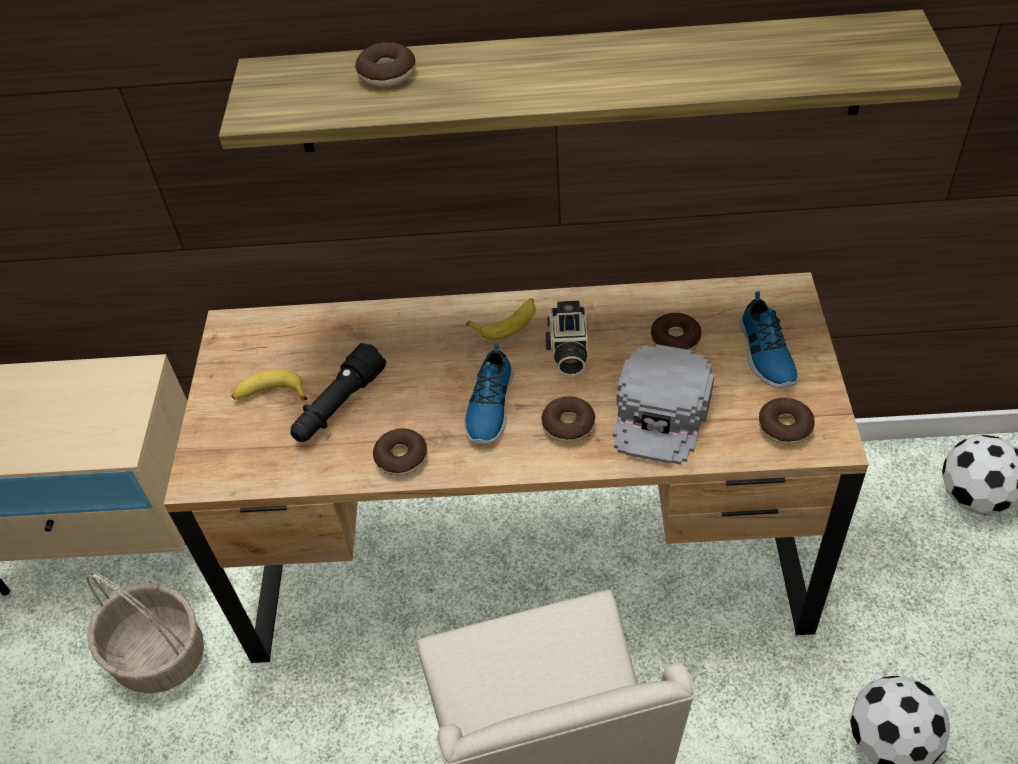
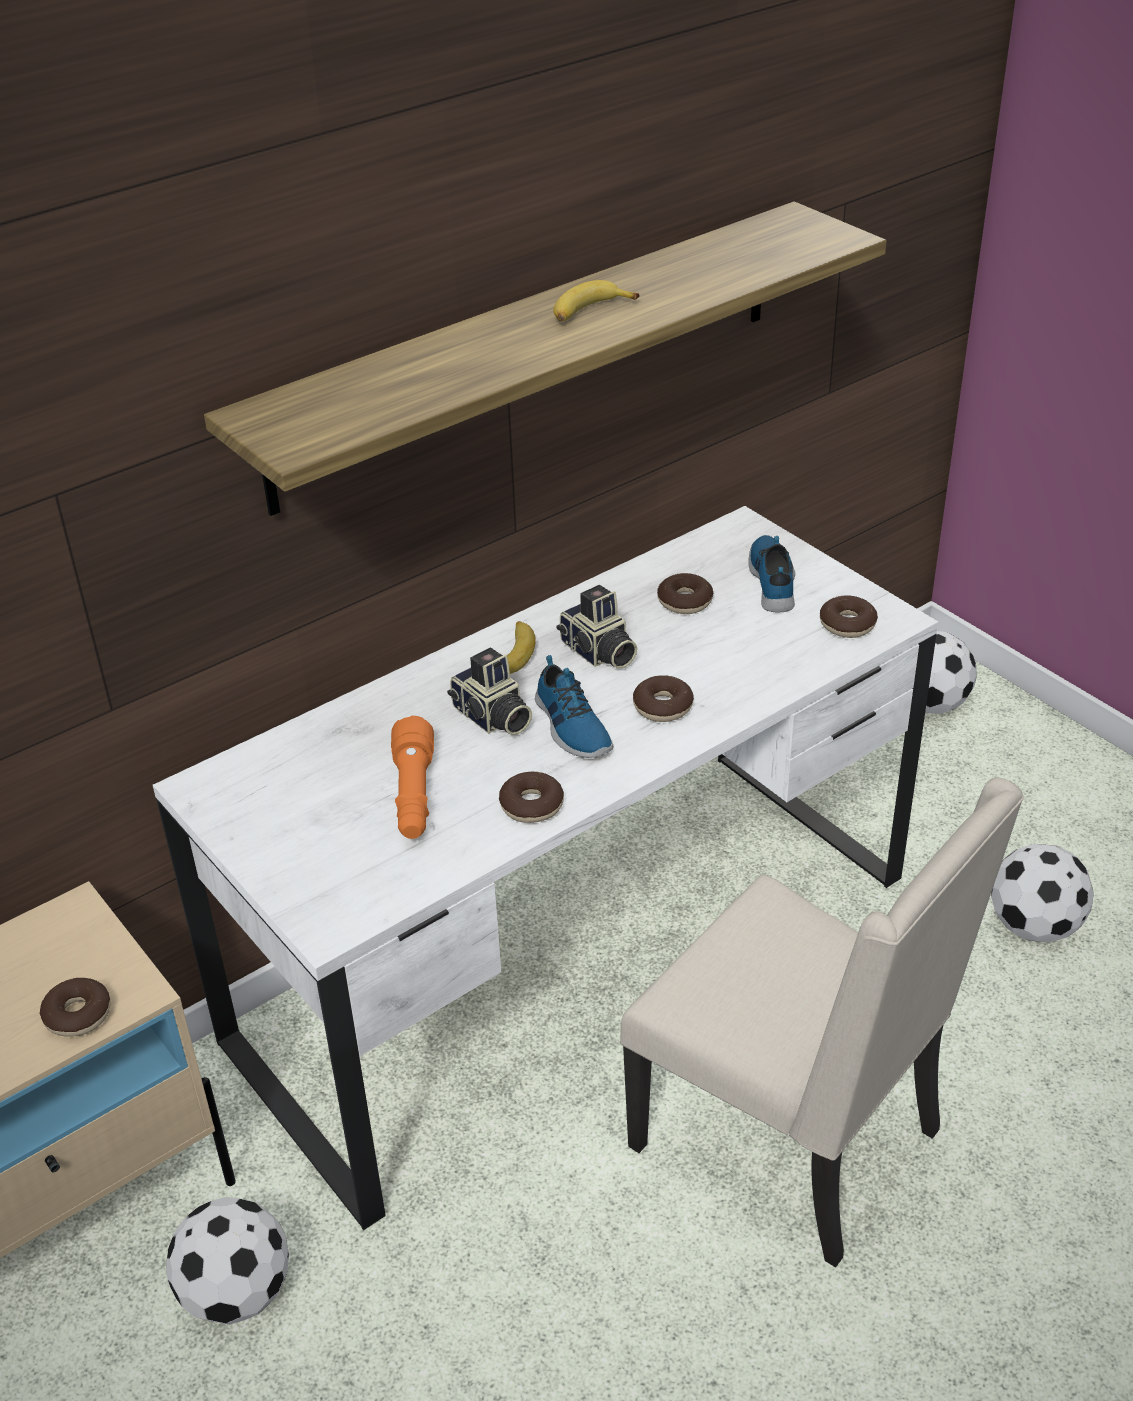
camera: 40 degrees left, 10 degrees down
basket [86,571,204,694] -> football [166,1197,289,1325]
brown desk [164,272,869,663] -> white desk [153,506,938,1230]
banana [231,370,308,400] -> banana moved to [553,280,640,322]
black flashlight [290,343,386,442] -> orange flashlight [391,716,434,839]
donut [355,42,415,87] -> donut moved to [40,978,111,1037]
grey cap [613,345,714,465] -> none
shoe [739,291,798,388] -> shoe turned 135 degrees counterclockwise [748,535,795,612]
none -> camera [447,648,532,735]

